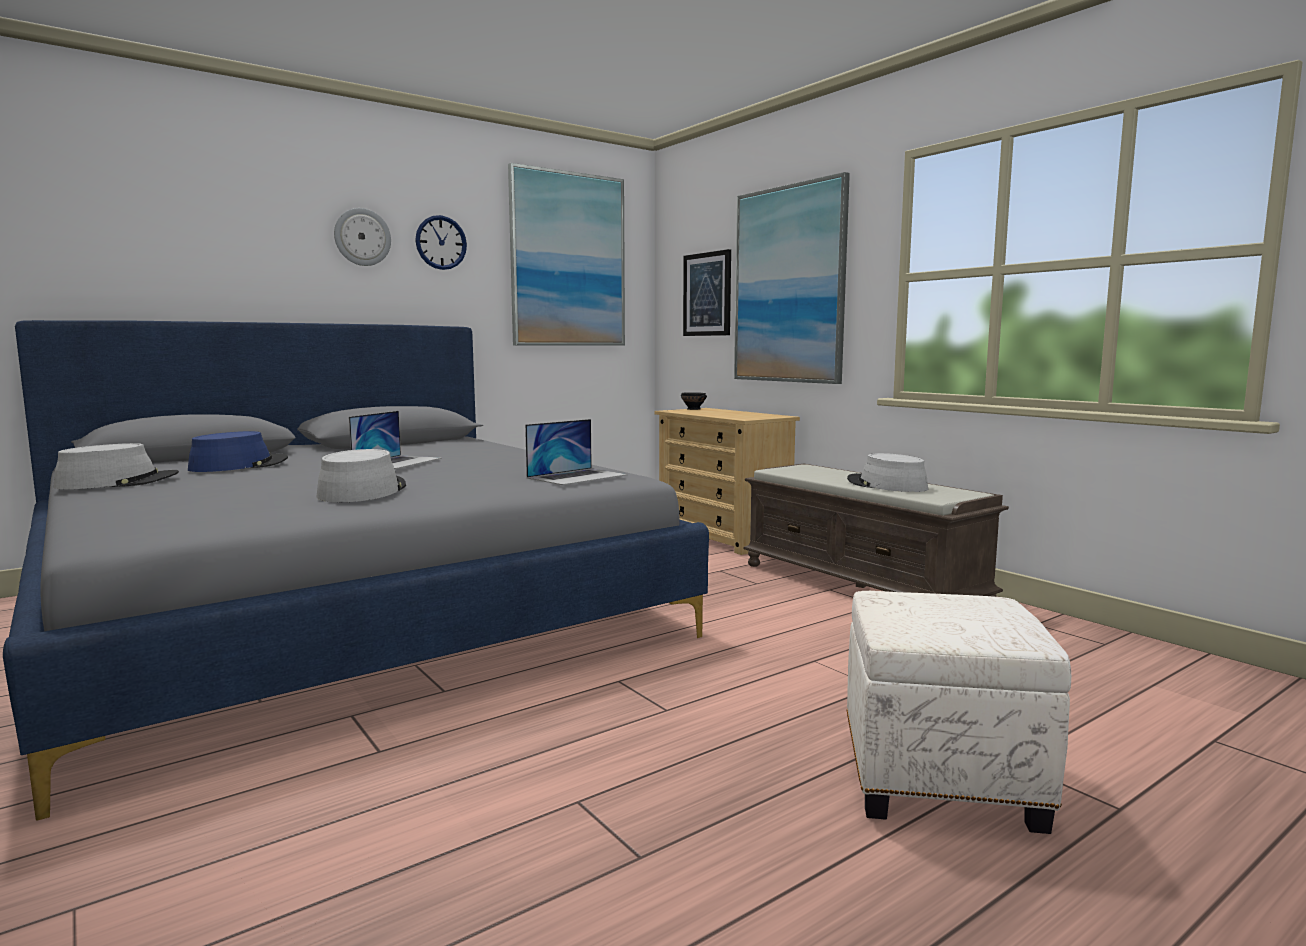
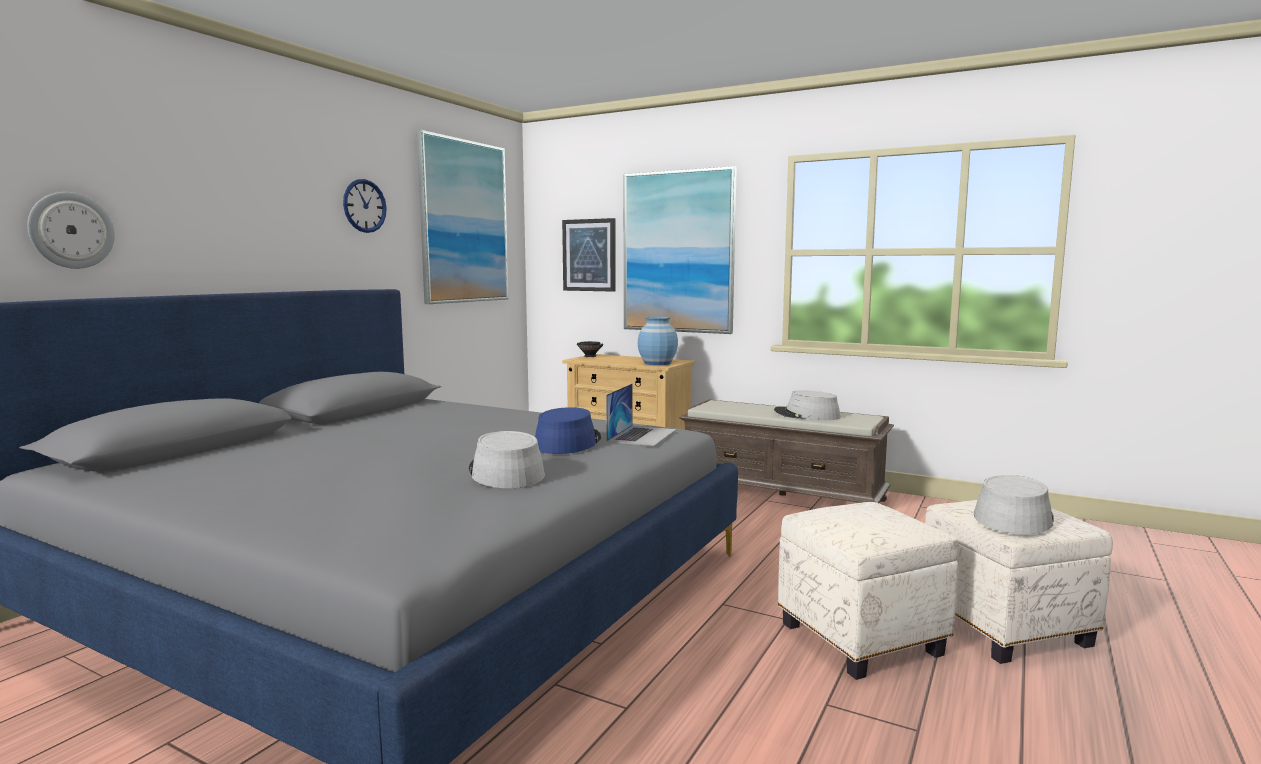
camera: 25 degrees left, 0 degrees up
grey hat [54,443,179,489] -> grey hat moved to [974,475,1054,534]
blue hat [188,431,288,472] -> blue hat moved to [535,407,601,454]
wall clock [334,208,391,266] -> wall clock moved to [27,192,115,269]
laptop [349,411,442,469] -> none
none -> blue vase [638,317,678,365]
none -> white ottoman [778,502,959,680]

